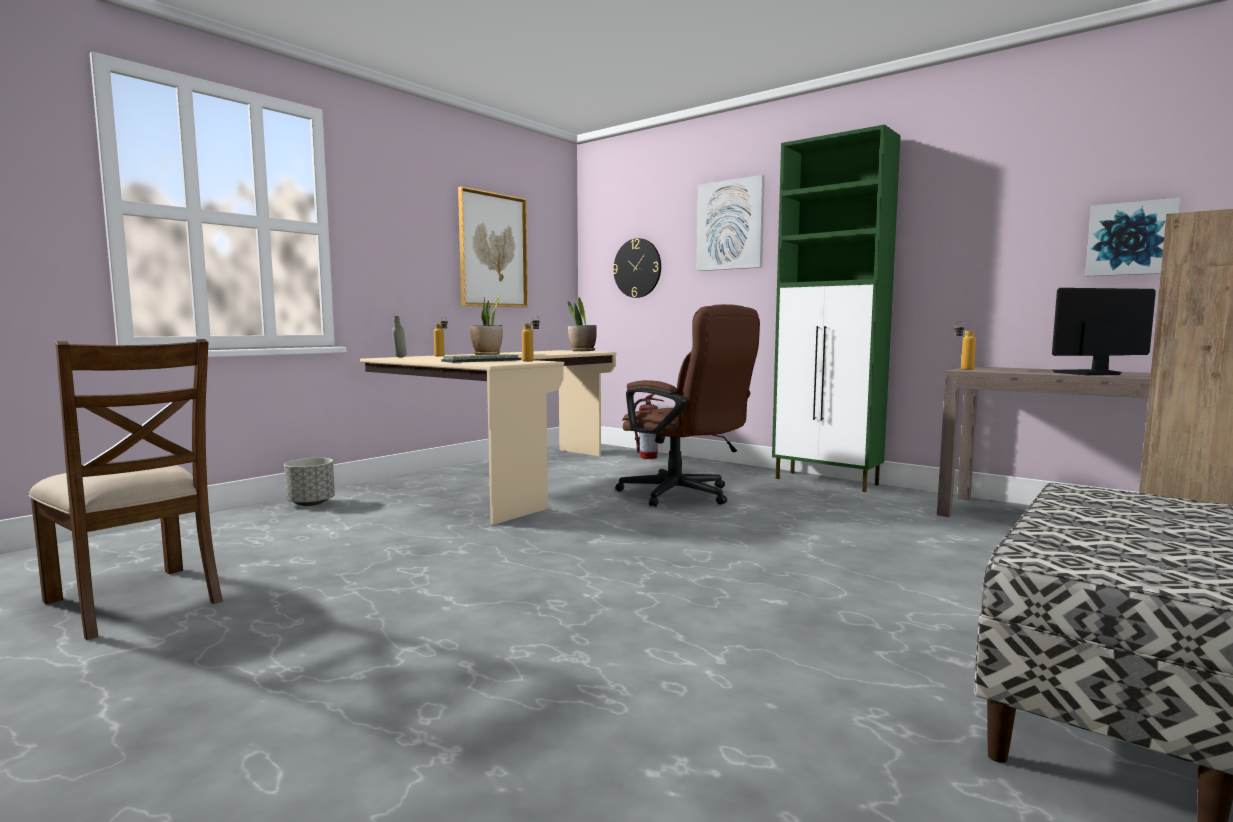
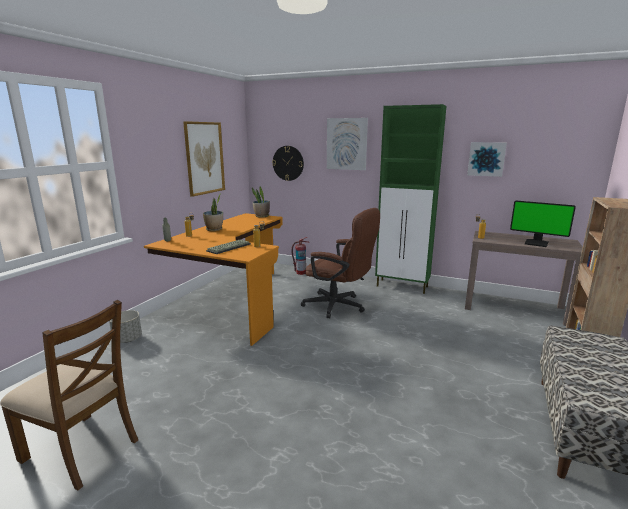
camera: 15 degrees left, 10 degrees up
beige desk [360,350,616,525] -> orange desk [144,213,283,346]
monitor [1052,288,1156,375] -> monitor turned 120 degrees counterclockwise [510,201,576,247]
picture [1085,198,1181,276] -> picture moved to [467,142,507,177]

